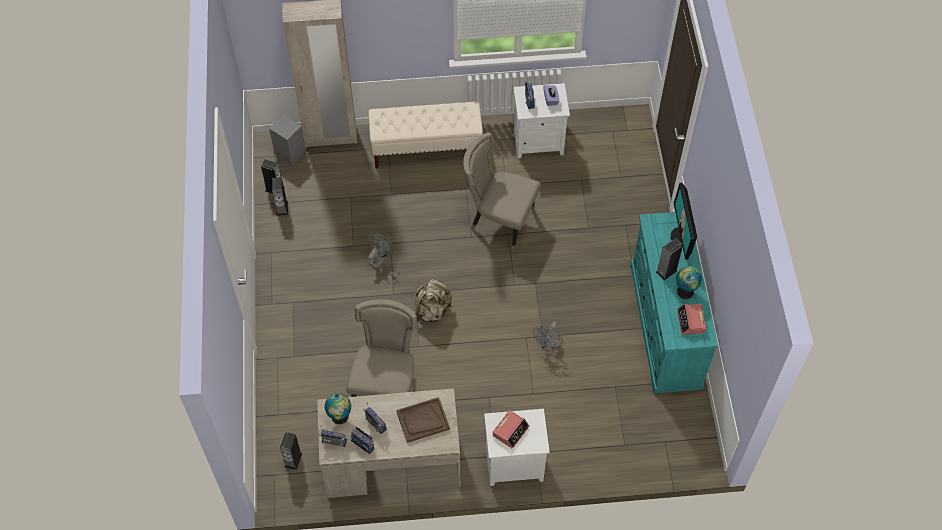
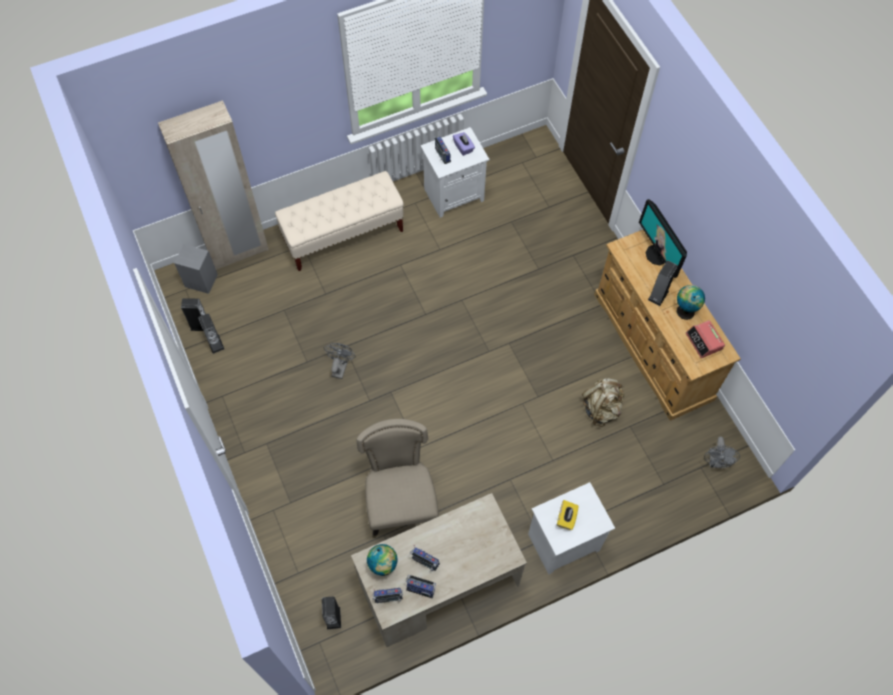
camera: 20 degrees left, 5 degrees up
brown tray [396,397,450,443] -> none
beige backpack [415,279,452,324] -> beige backpack moved to [582,378,624,427]
beige chair [463,133,541,251] -> none
alarm clock [493,410,529,449] -> yellow tissue box [557,500,578,530]
grey fan [533,321,563,352] -> grey fan moved to [704,437,740,468]
turquoise dresser [630,212,718,393] -> beige dresser [594,230,741,421]

